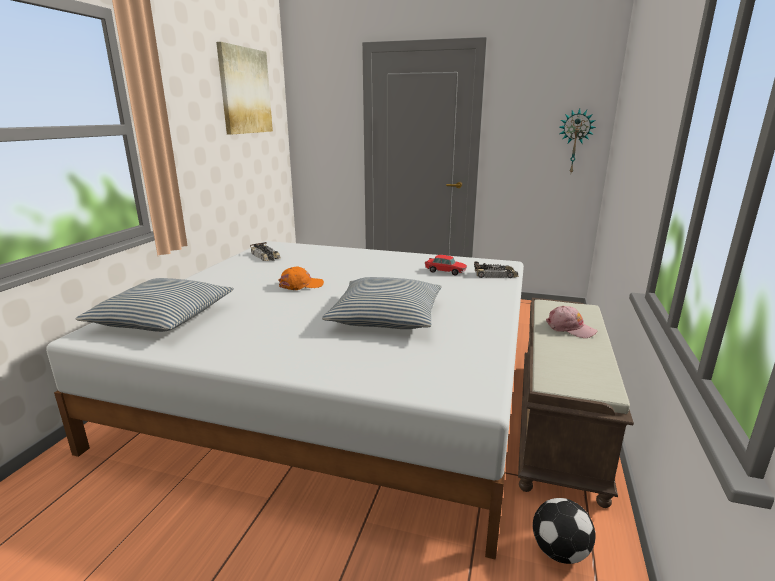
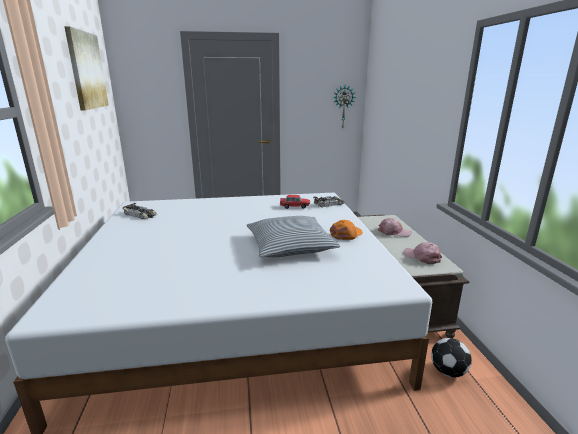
camera: 25 degrees left, 0 degrees up
pillow [75,278,234,332] -> none
orange cap [279,266,324,290] -> orange cap moved to [330,220,363,240]
none -> pink cap [403,242,442,264]

